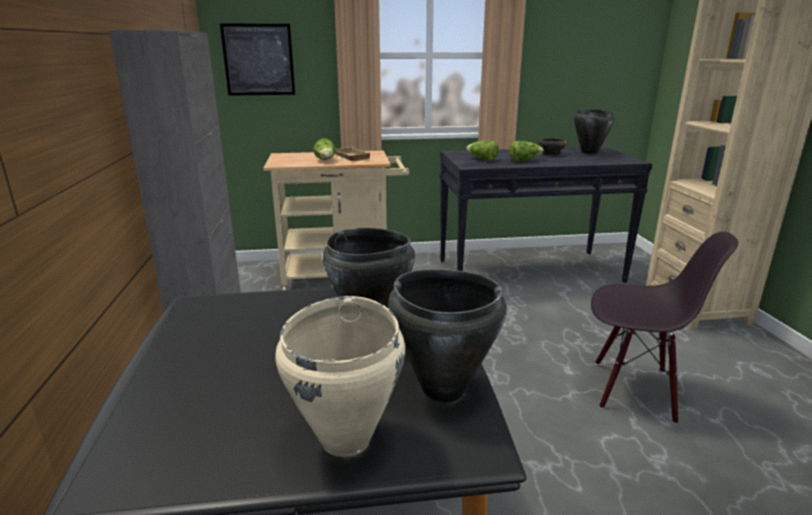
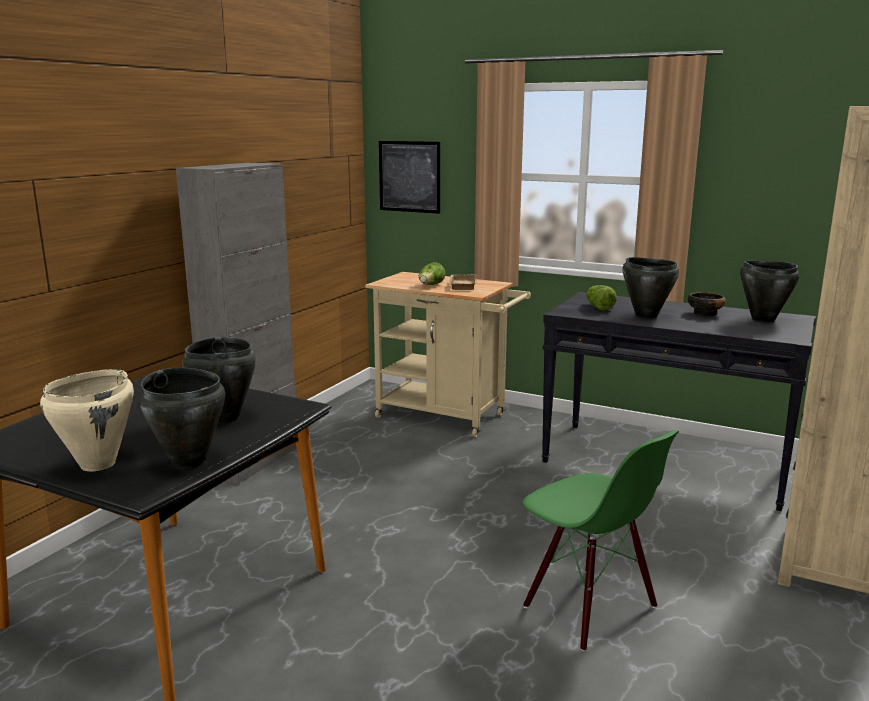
camera: 35 degrees right, 5 degrees down
lettuce [509,141,544,161] -> black cooking pot [622,257,679,319]
black chair [591,232,738,424] -> green chair [523,430,679,651]

